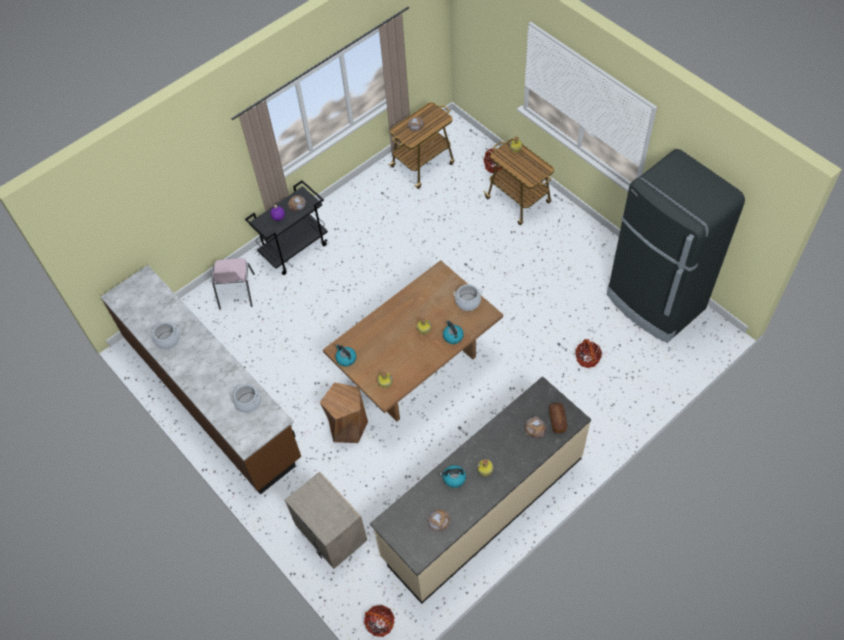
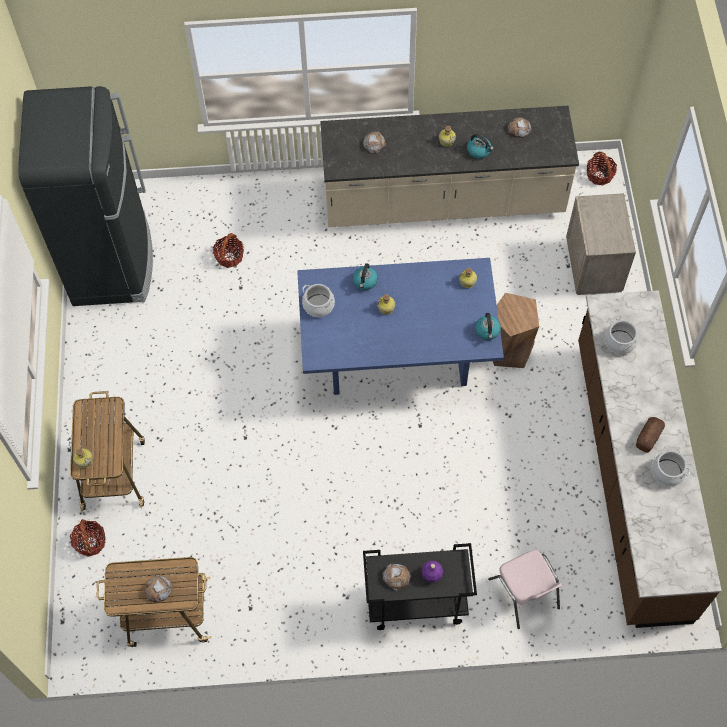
camera: 145 degrees left, 5 degrees up
pink chair [212,258,255,309] -> pink chair turned 120 degrees clockwise [488,550,562,629]
brown dining table [323,260,503,422] -> blue dining table [297,258,504,395]
bread [549,403,567,433] -> bread moved to [636,417,665,453]

